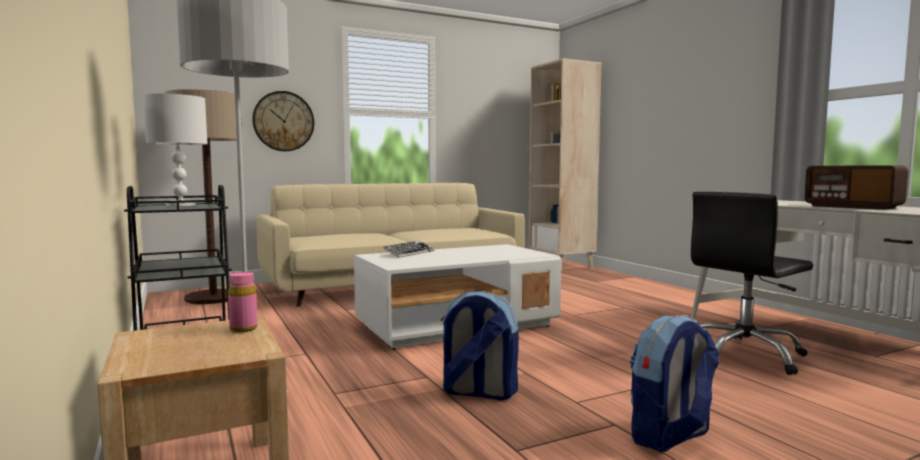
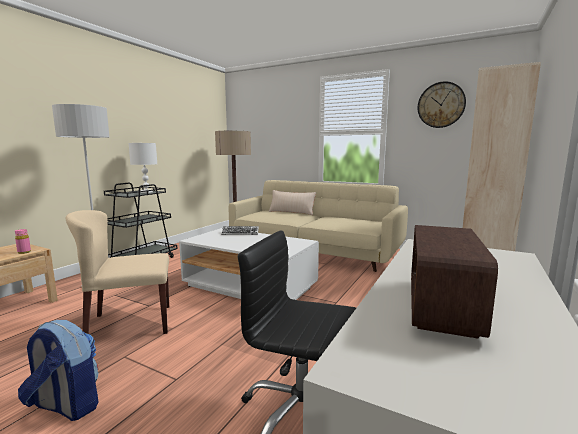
camera: 55 degrees right, 5 degrees up
wall clock [252,91,314,151] -> wall clock moved to [418,81,466,128]
backpack [441,291,519,400] -> beige chair [66,210,169,334]
none -> beige pillow [269,190,316,215]

